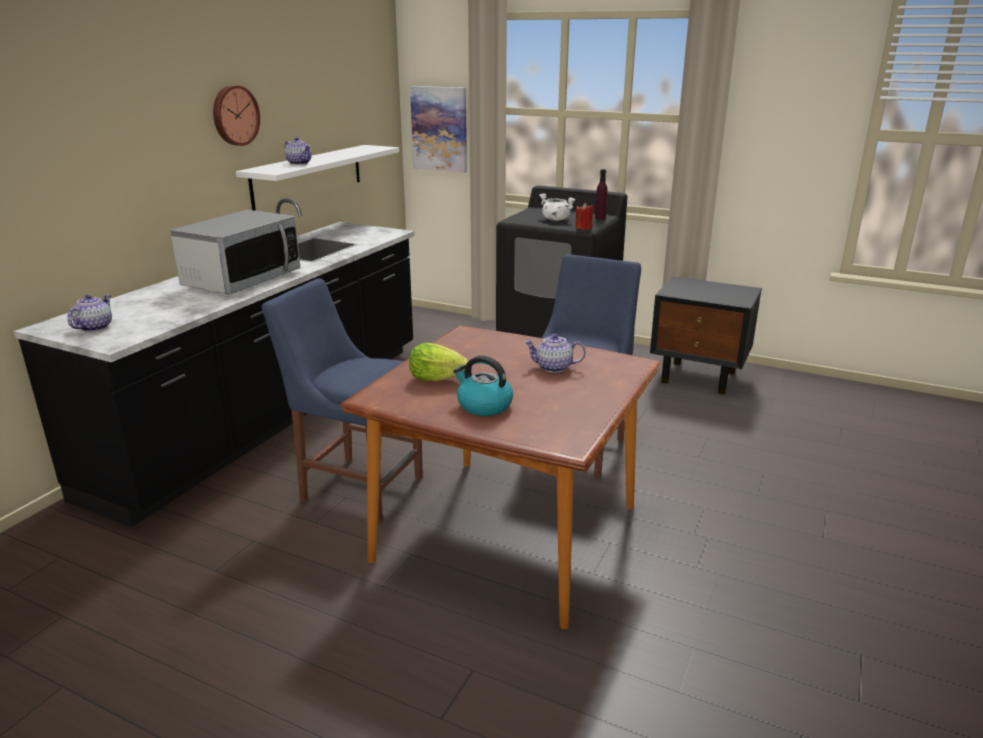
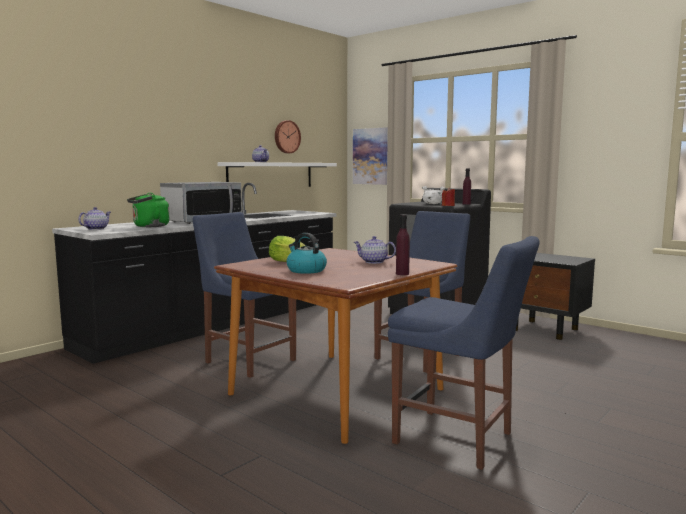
camera: 15 degrees right, 15 degrees down
wall clock [213,85,260,146] -> wall clock moved to [275,120,301,153]
none -> green kettle [127,193,169,227]
none -> blue chair [388,236,540,470]
none -> purple bottle [396,215,410,275]

